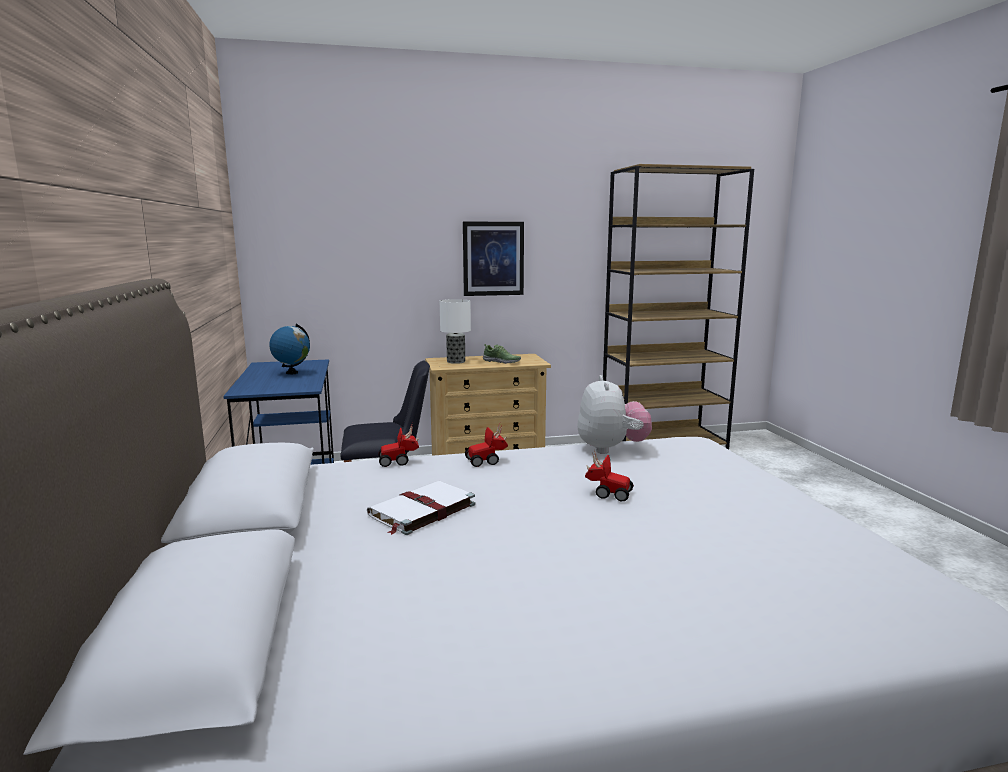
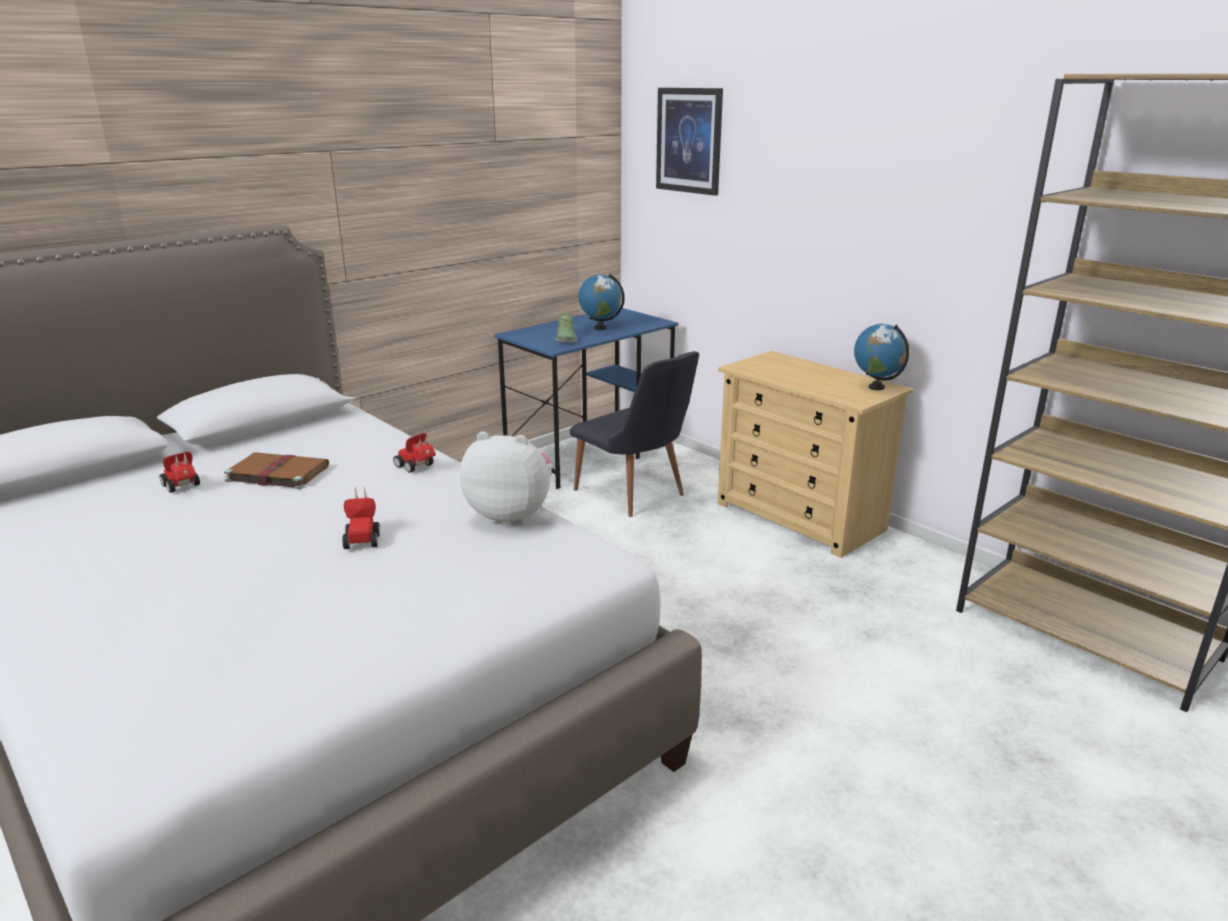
camera: 60 degrees right, 10 degrees up
white book [367,481,475,535] -> brown book [224,452,329,489]
toy car [378,423,419,467] -> toy car moved to [159,451,200,493]
table lamp [440,299,471,364] -> none
picture [463,222,524,296] -> picture moved to [656,88,723,196]
shoe [483,344,521,364] -> shoe moved to [556,311,577,343]
plush toy [577,375,652,454] -> plush toy turned 135 degrees counterclockwise [460,431,552,526]
none -> globe [854,324,909,390]

